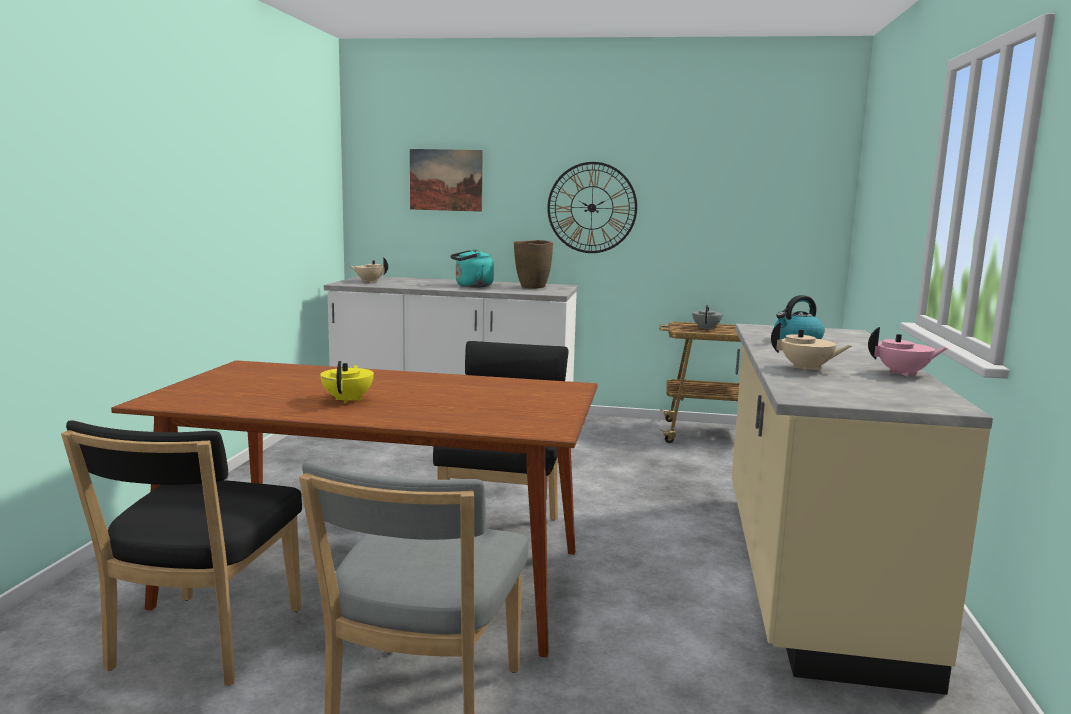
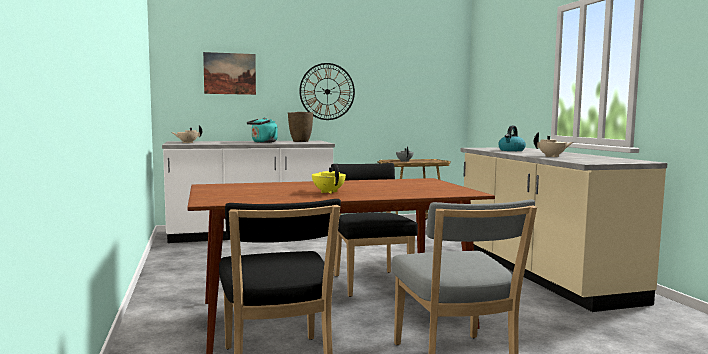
camera: 25 degrees left, 5 degrees down
pink teapot [868,327,948,377] -> none

